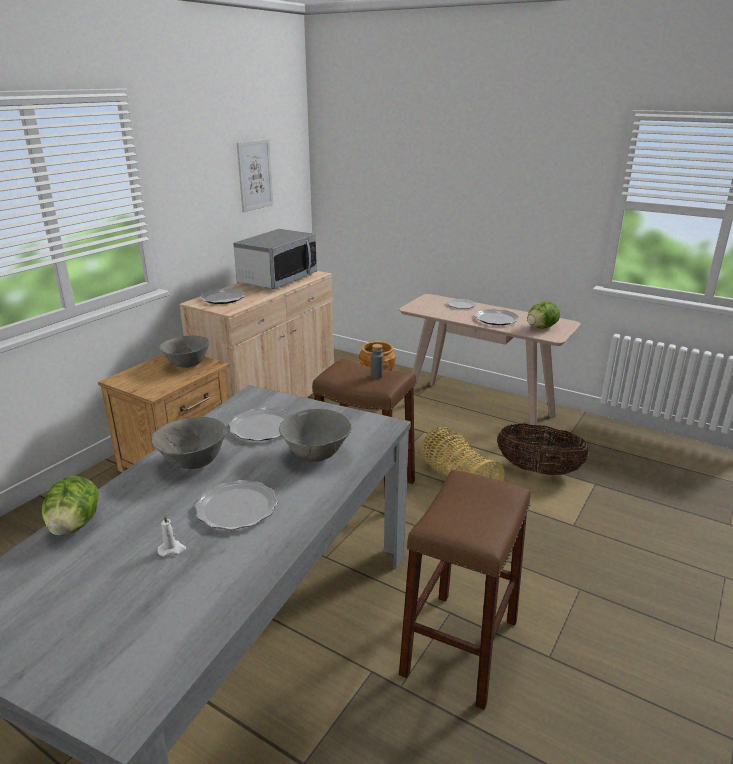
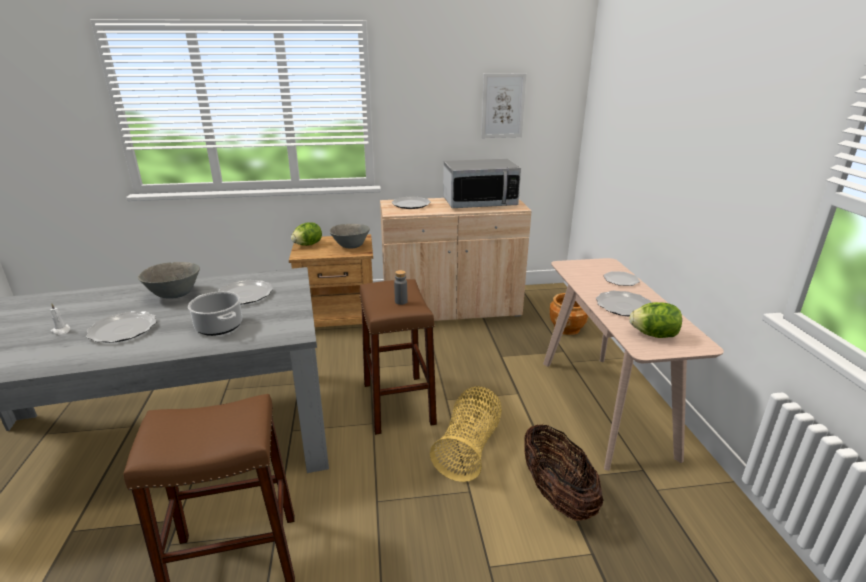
camera: 50 degrees right, 0 degrees up
lettuce [42,476,99,536] -> lettuce moved to [291,222,322,246]
grey bowl [279,409,352,462] -> cooking pot [188,291,242,336]

